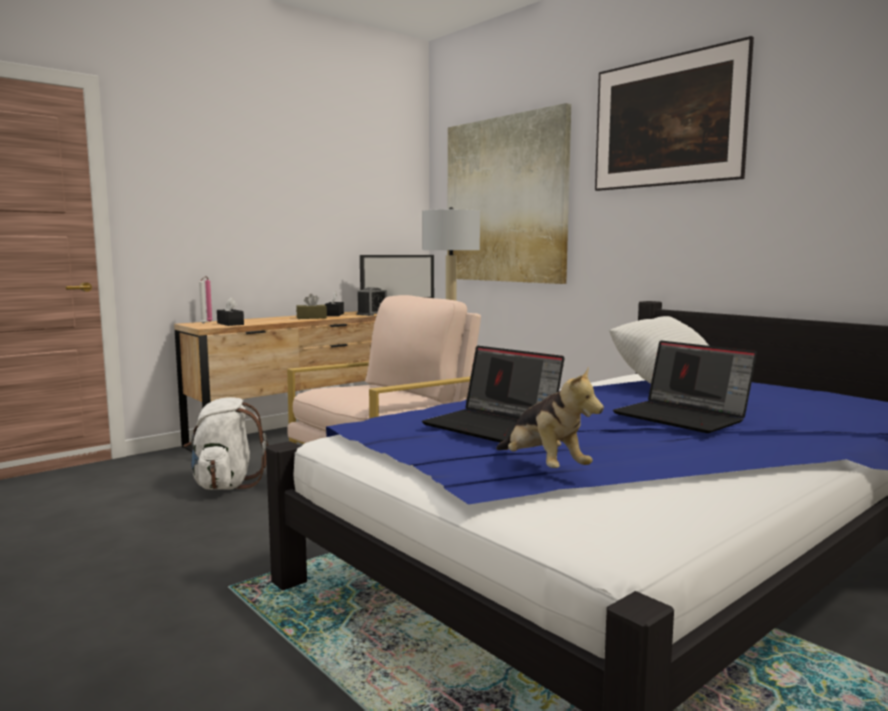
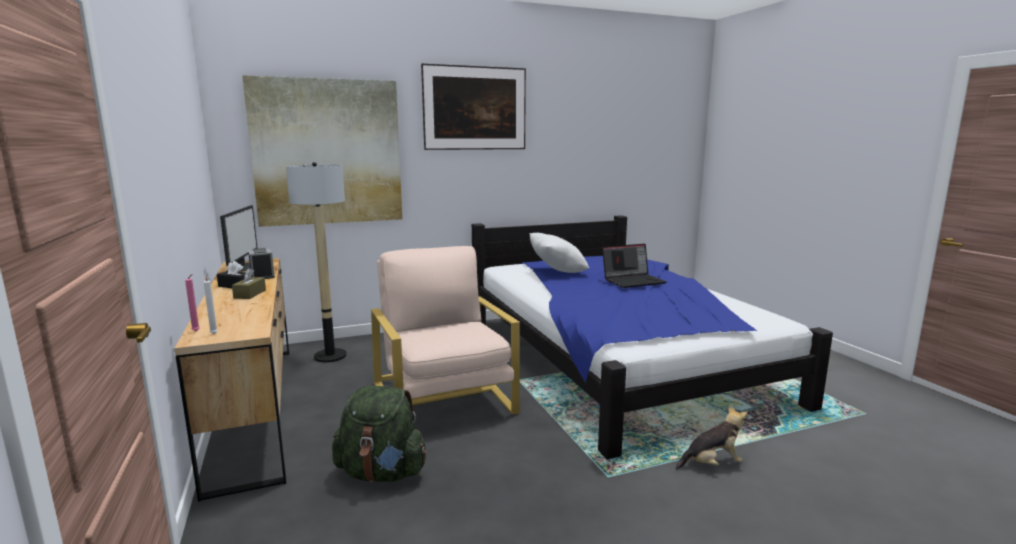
camera: 70 degrees left, 5 degrees up
white backpack [183,397,268,490] -> green backpack [332,385,427,482]
black tissue box [217,297,244,326] -> none
laptop [422,346,564,443] -> none
plush toy [496,367,604,468] -> plush toy moved to [675,405,747,470]

